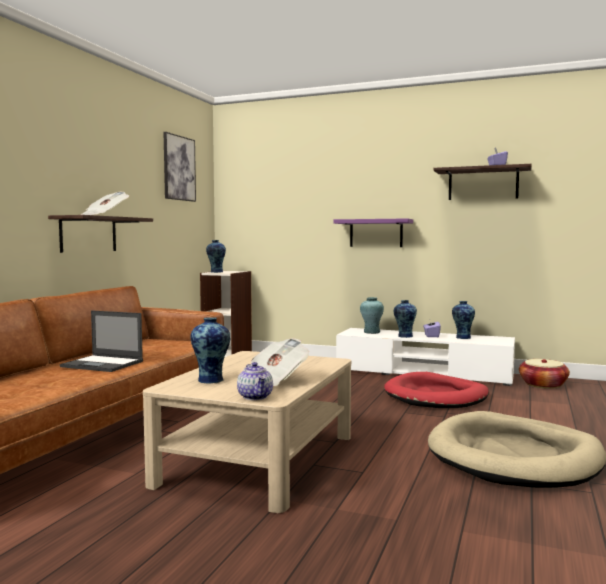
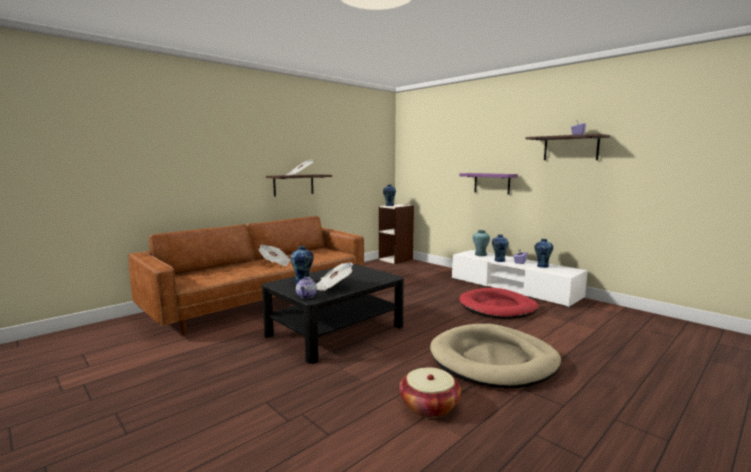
camera: 25 degrees right, 5 degrees up
laptop [60,310,143,372] -> newspaper [258,245,291,266]
beige coffee table [143,351,351,513] -> black coffee table [262,264,404,364]
picture [163,132,196,202] -> none
basket [519,359,570,389] -> basket moved to [400,367,461,418]

